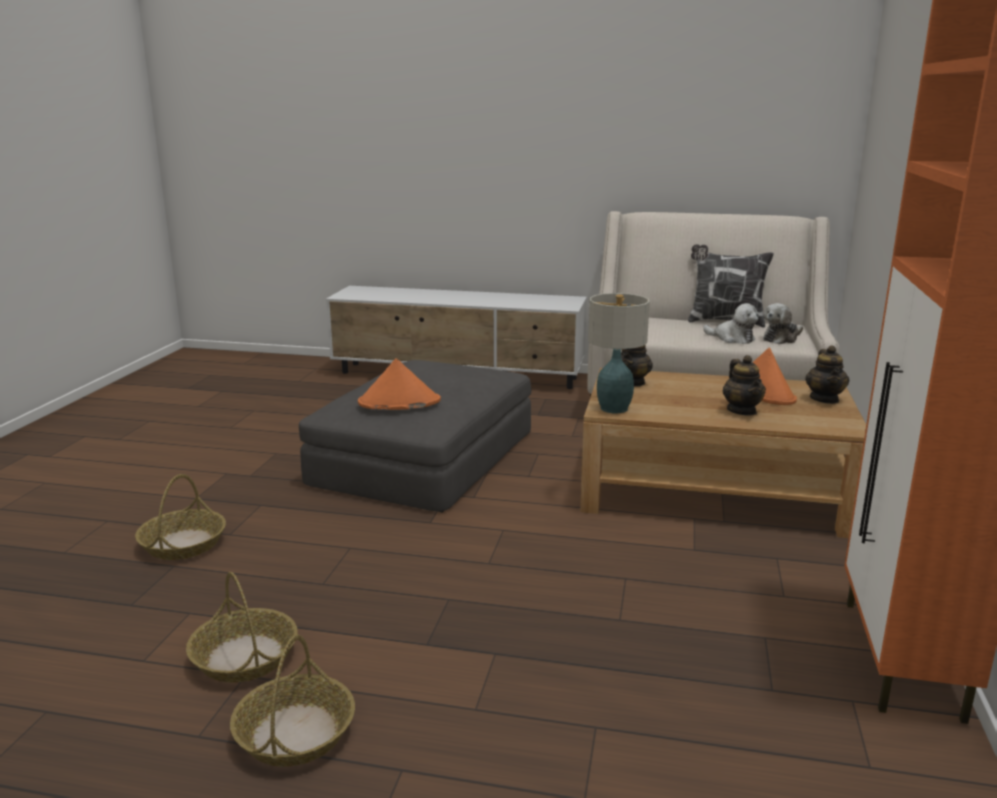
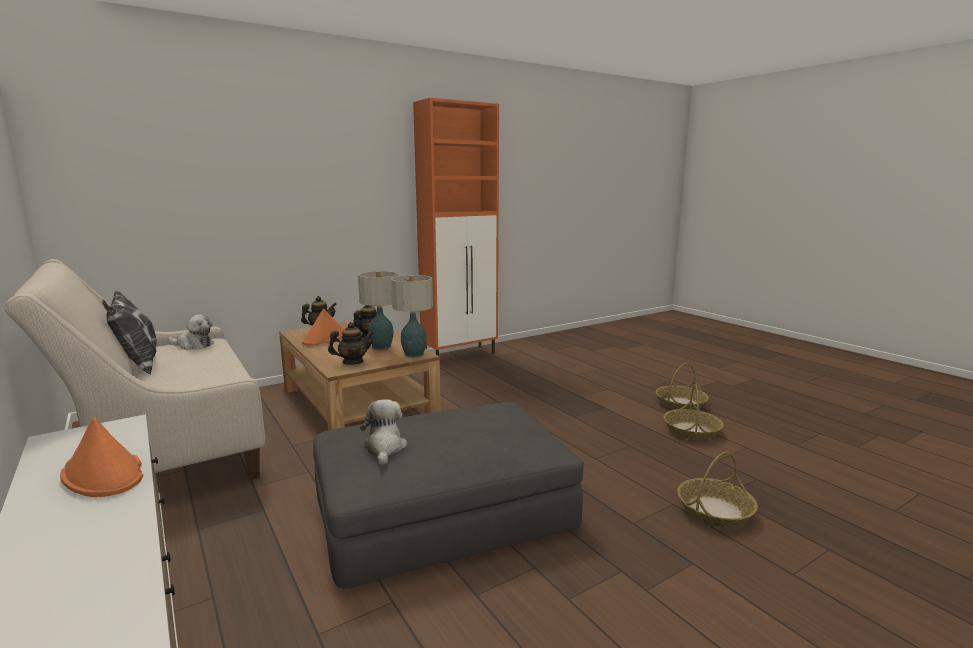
camera: 135 degrees left, 5 degrees down
orange hat [358,358,441,410] -> orange hat moved to [60,417,143,497]
plush toy [703,303,759,344] -> plush toy moved to [360,399,407,466]
none -> table lamp [358,271,398,350]

